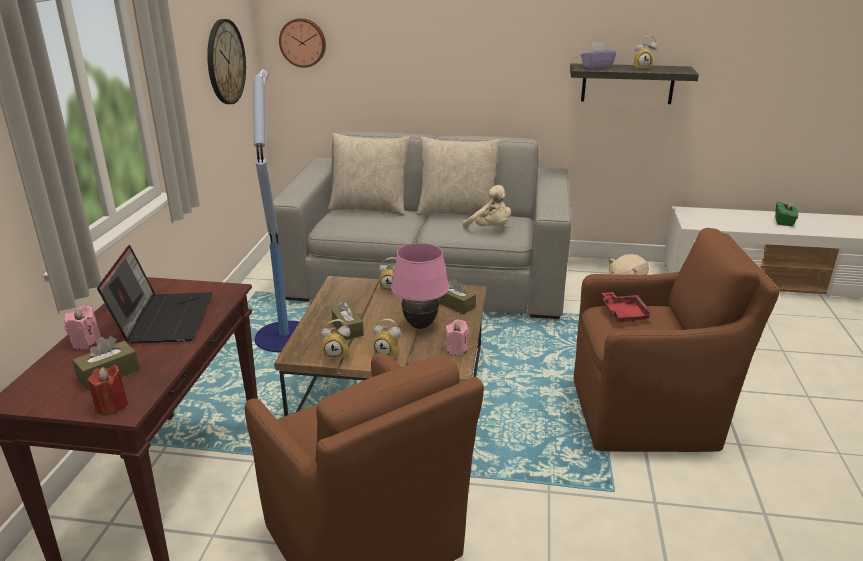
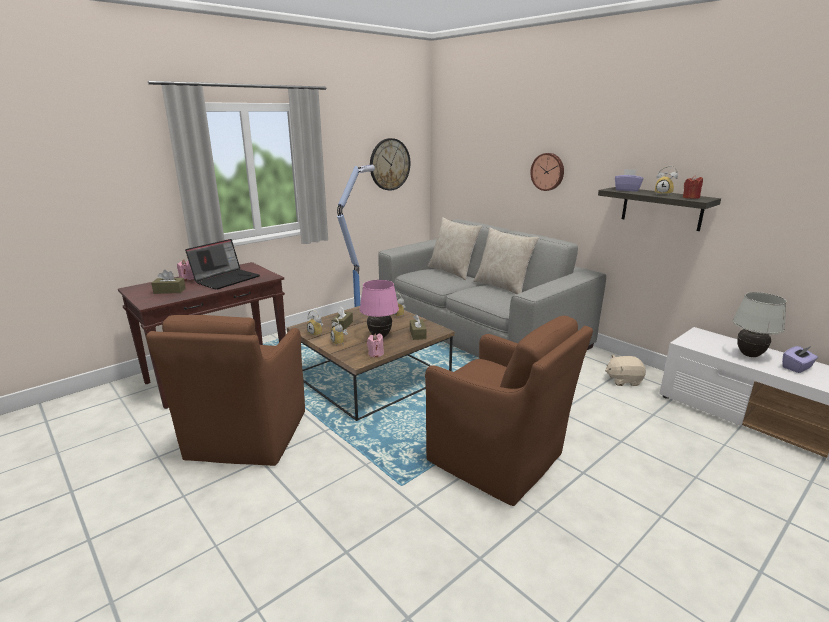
camera: 40 degrees right, 5 degrees down
red candle [87,365,128,416] -> red candle moved to [683,175,703,199]
wall clock [279,18,326,68] -> wall clock moved to [530,153,564,191]
beige plush toy [463,185,511,229] -> none
red tray [602,292,653,322] -> none
green tissue box [775,199,798,226] -> purple tissue box [782,346,818,373]
none -> white table lamp [733,292,787,357]

